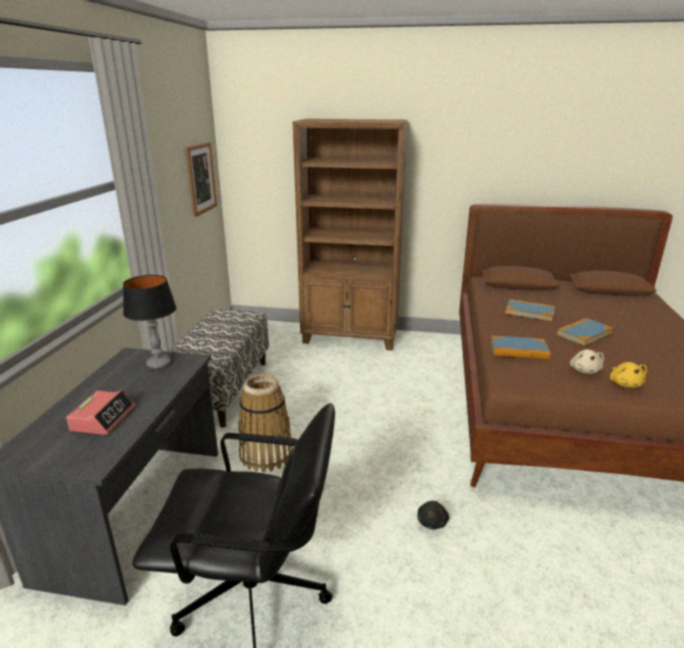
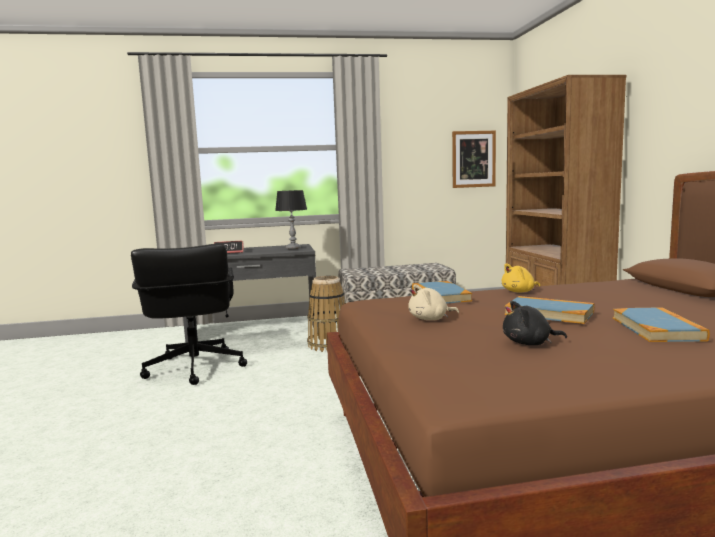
camera: 70 degrees right, 15 degrees down
black plush toy [417,501,449,530] -> black plush toy moved to [503,301,567,345]
book [505,299,555,321] -> book moved to [613,307,710,342]
yellow plush toy [610,362,647,388] -> yellow plush toy moved to [502,263,540,292]

